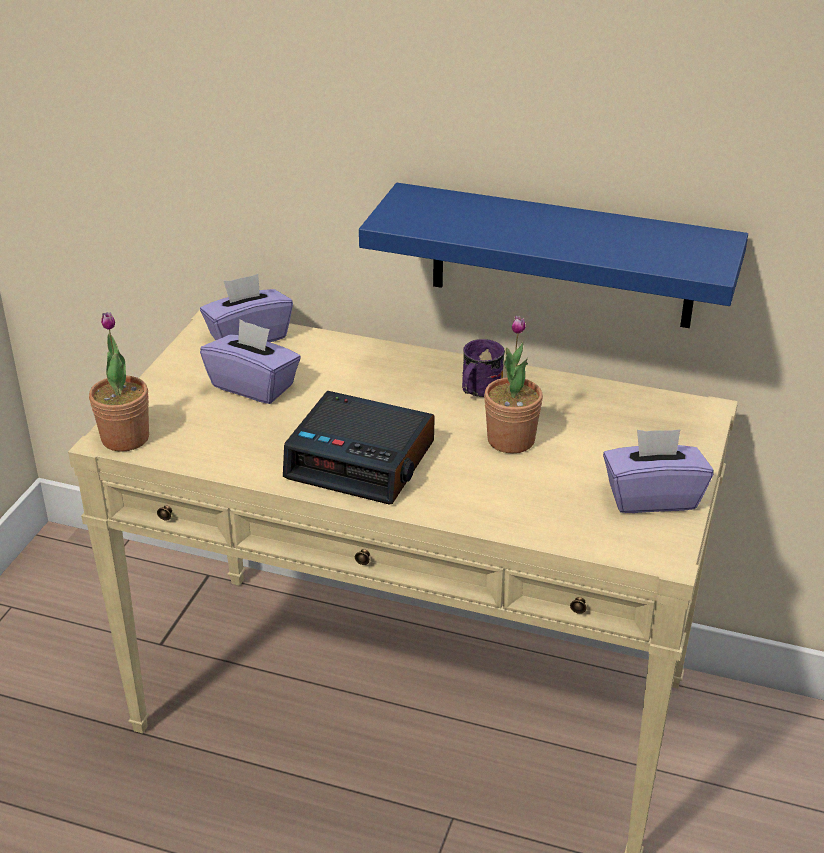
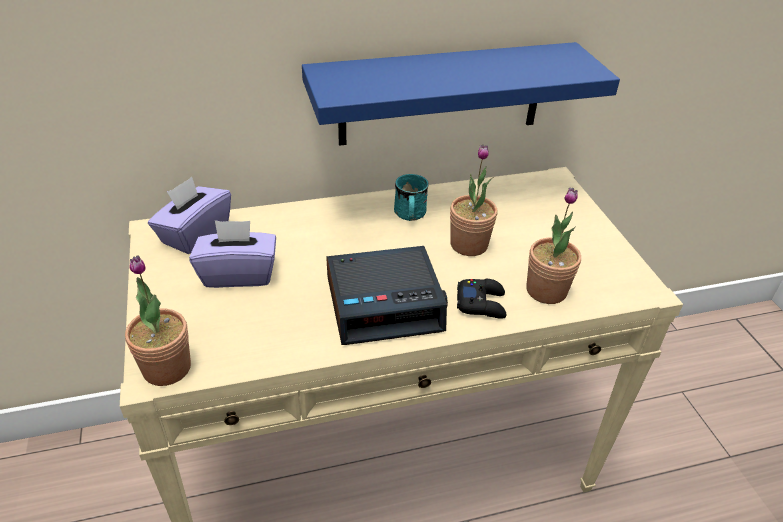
camera: 35 degrees left, 5 degrees up
purple mug [462,339,505,397] -> turquoise mug [394,174,429,221]
purple tissue box [603,429,714,513] -> none
none -> black game controller [457,279,506,319]
none -> potted plant [526,187,581,304]

